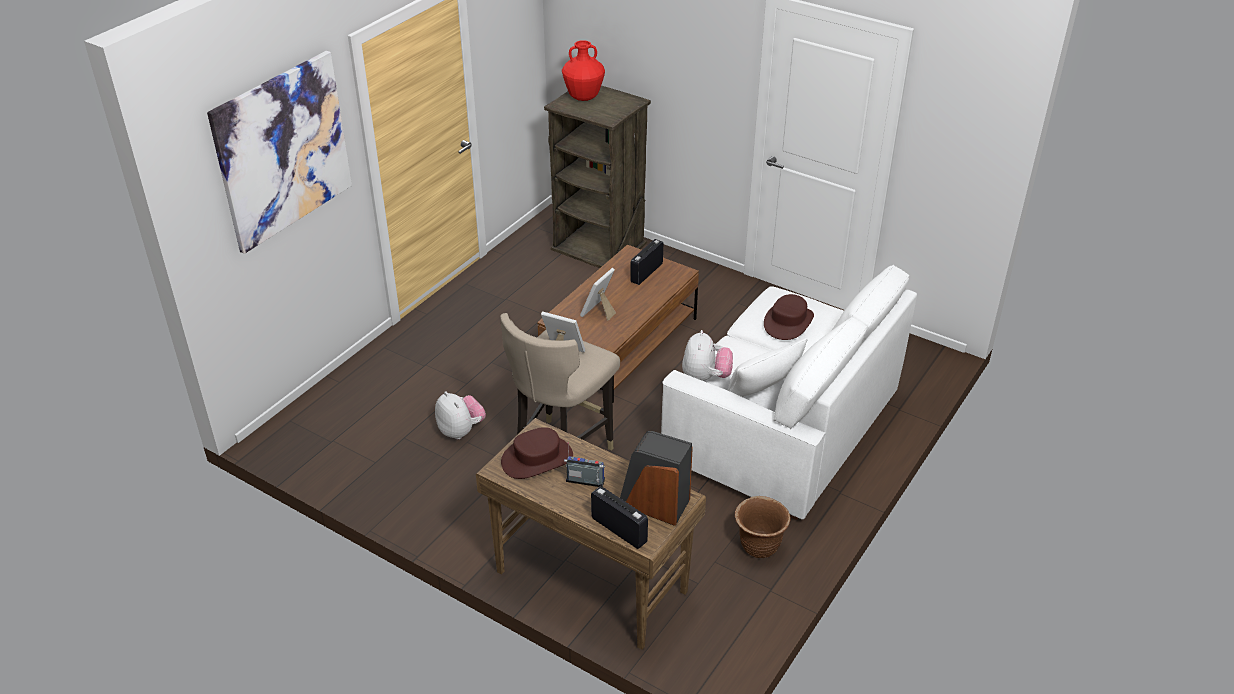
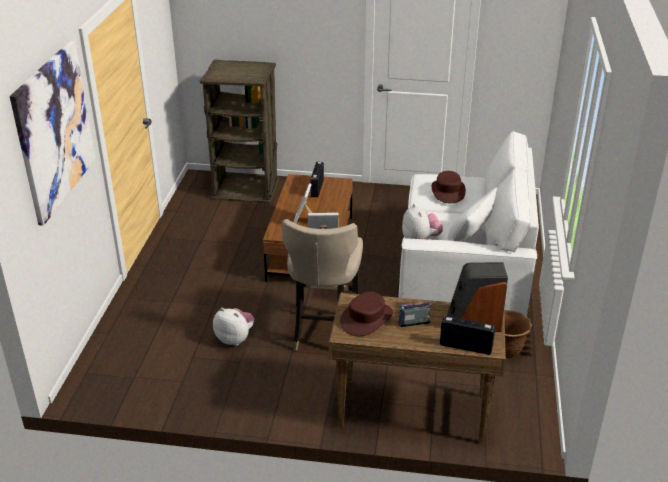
camera: 25 degrees left, 5 degrees down
red vase [562,40,605,101] -> none

